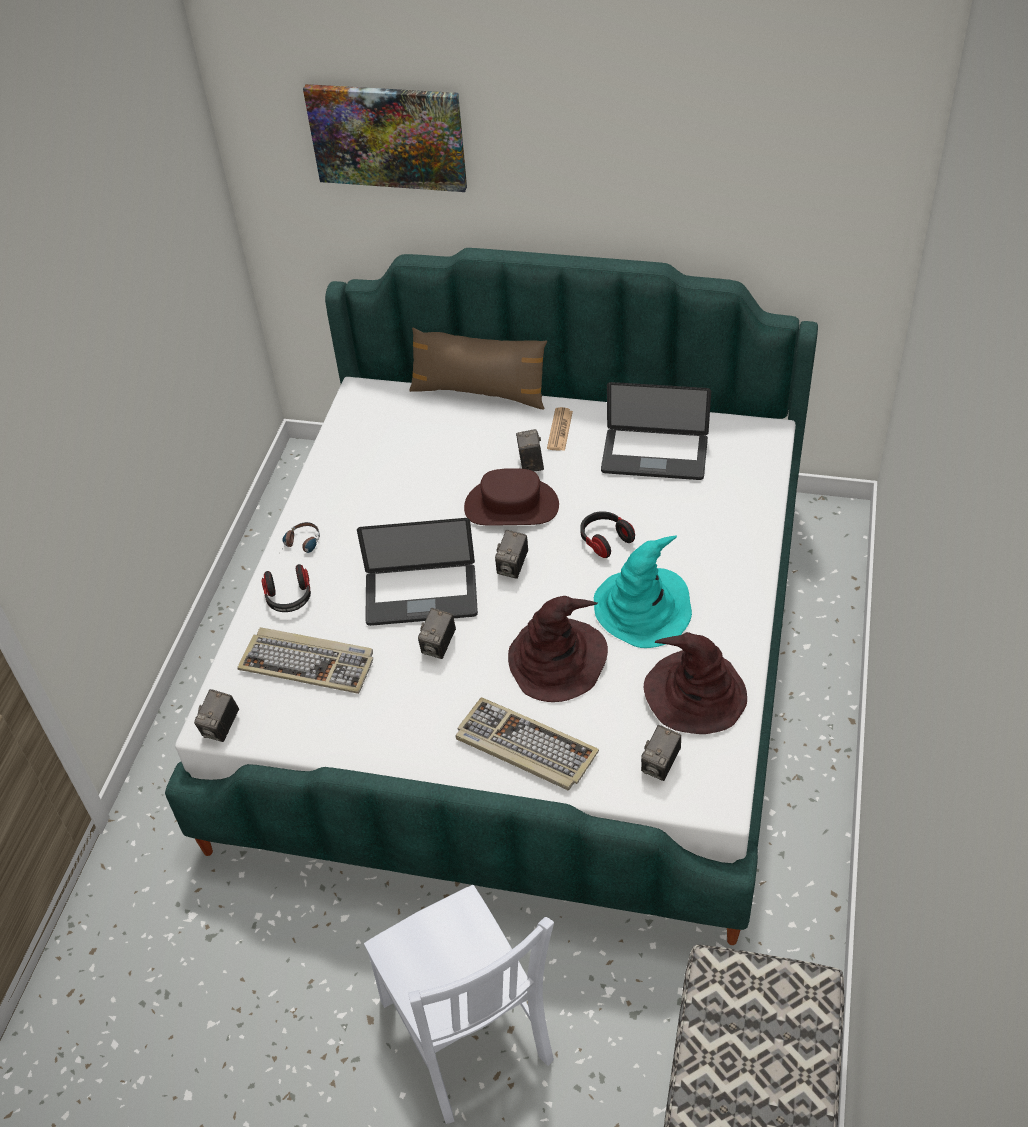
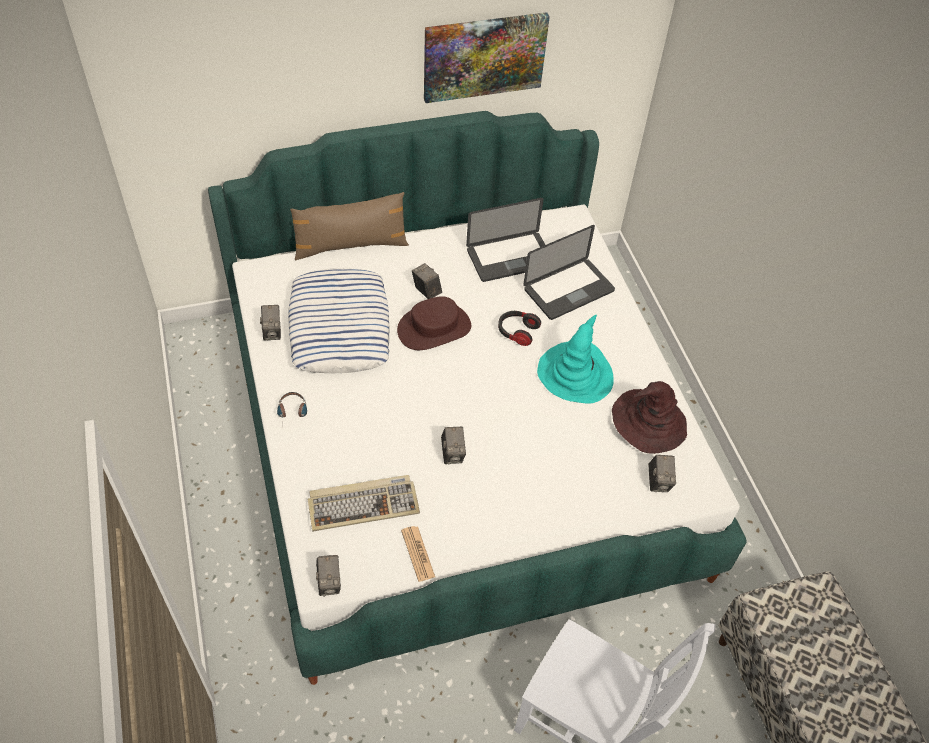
camera: 35 degrees left, 5 degrees up
headphones [261,564,311,612] -> none
picture [303,84,467,192] -> picture moved to [424,12,550,103]
laptop [357,518,478,626] -> laptop moved to [523,225,615,320]
keyboard [455,697,599,790] -> none
camera [495,530,528,579] -> camera moved to [260,305,281,340]
brown hat [508,596,608,702] -> none
newspaper [547,407,573,451] -> newspaper moved to [401,526,435,582]
none -> pillow [288,268,390,373]

